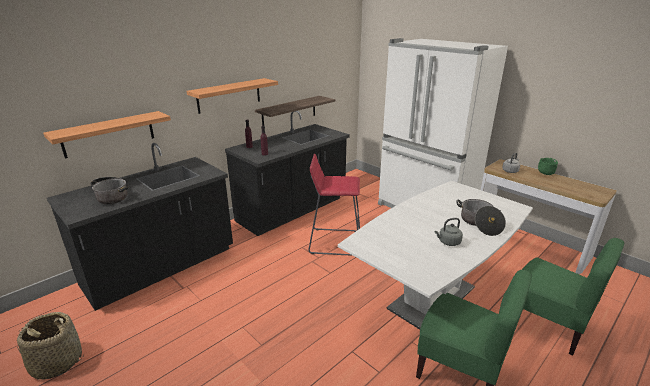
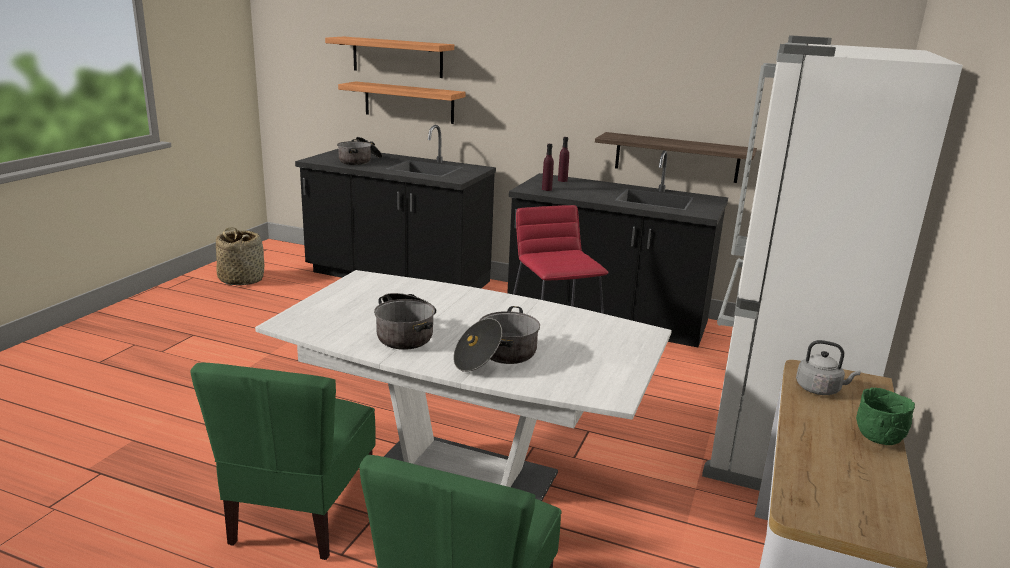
camera: 65 degrees right, 5 degrees down
shelf [187,78,278,114] -> shelf moved to [325,37,454,78]
grey kettle [434,218,463,246] -> cooking pot [374,293,436,350]

